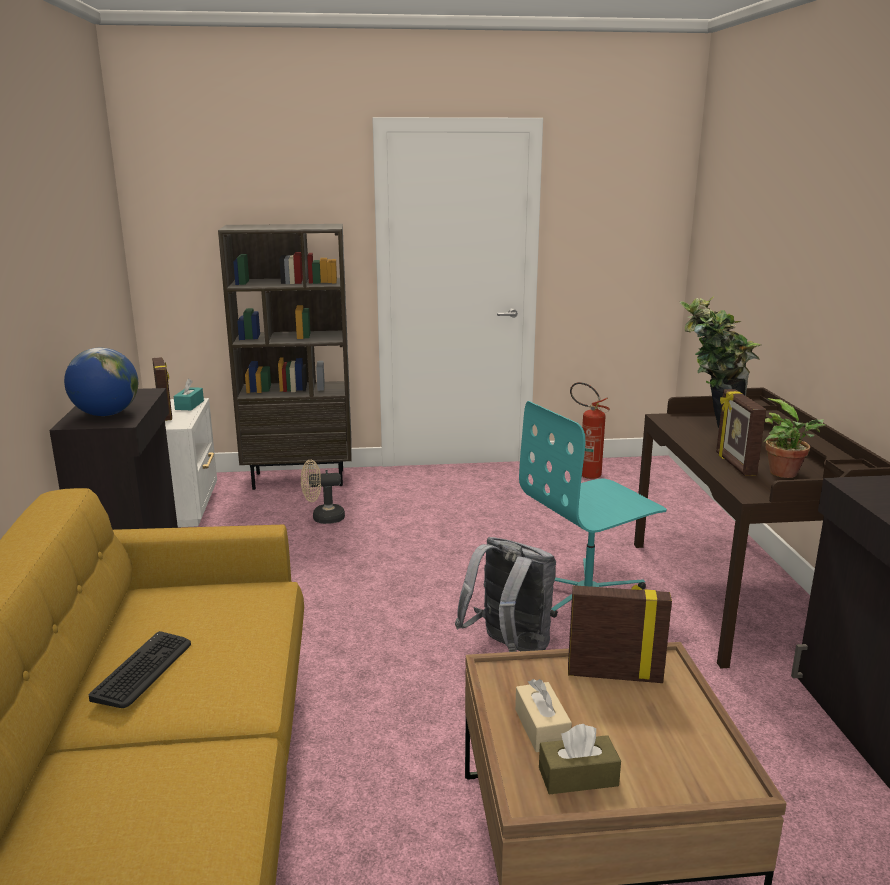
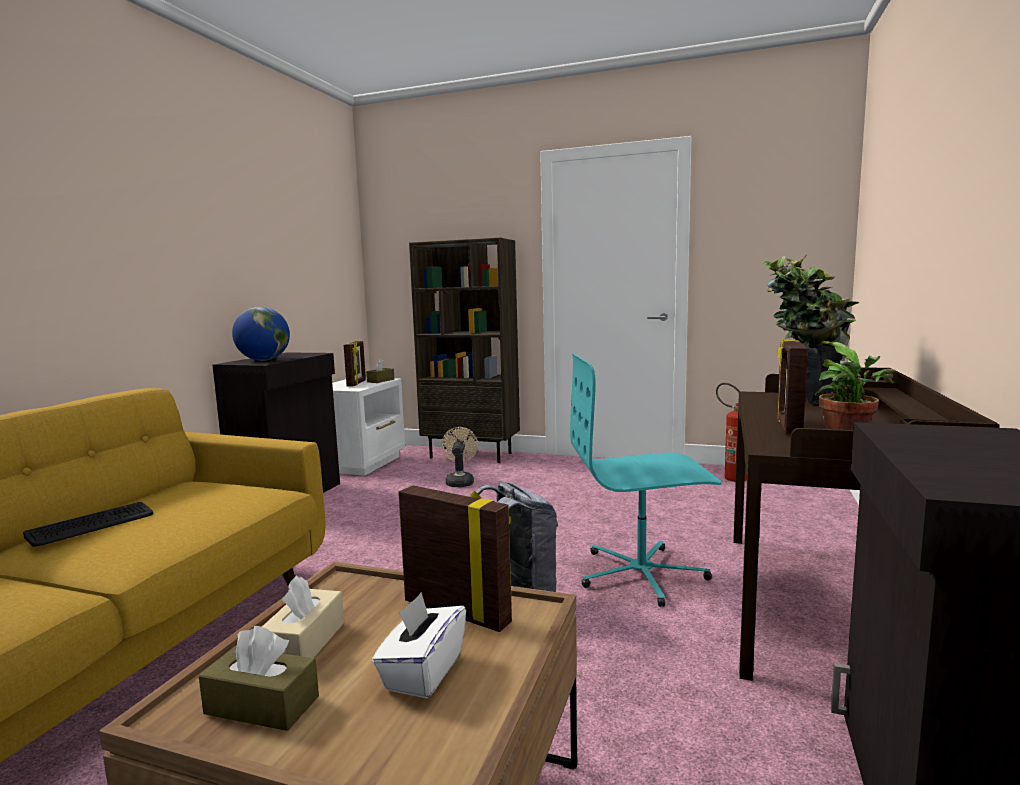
camera: 25 degrees right, 10 degrees down
turquoise tissue box [173,379,204,410] -> brown tissue box [366,359,394,383]
beige fan [301,460,345,524] -> beige fan turned 75 degrees clockwise [441,427,478,487]
none -> white tissue box [372,592,466,698]

